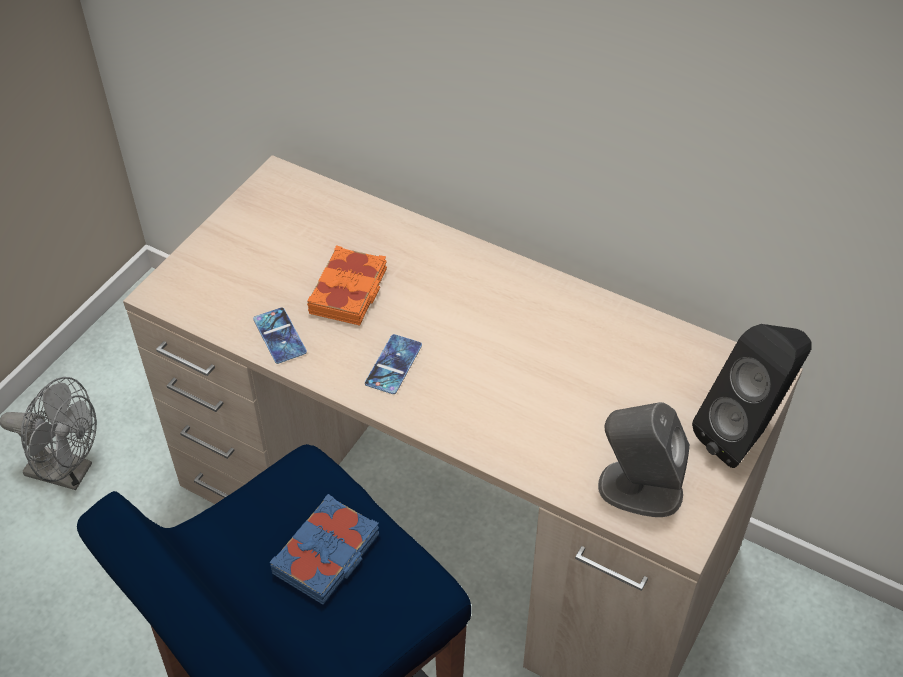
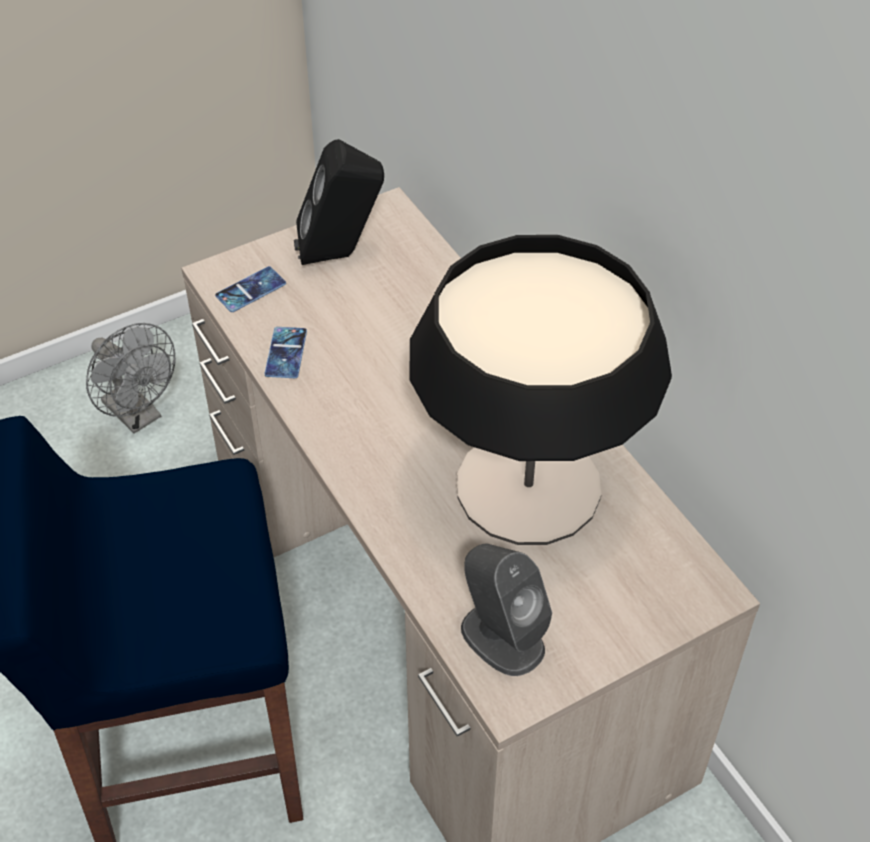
camera: 30 degrees right, 0 degrees up
blue book [270,494,379,605] -> none
orange book [307,245,387,326] -> none
phone [365,334,422,394] -> phone moved to [215,266,286,312]
black speaker [692,324,812,468] -> black speaker moved to [294,139,384,265]
none -> table lamp [409,235,672,545]

